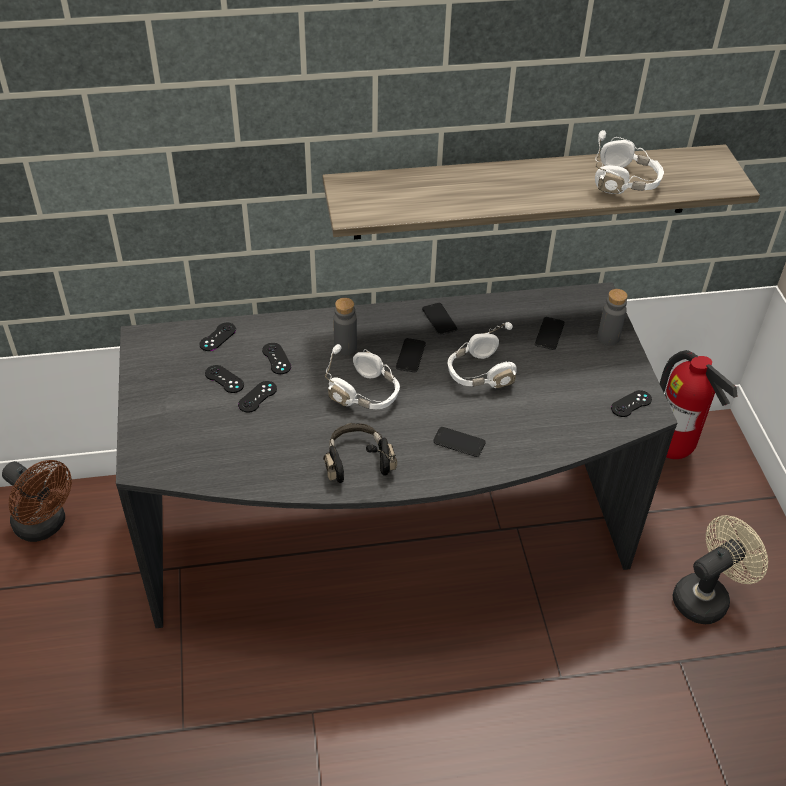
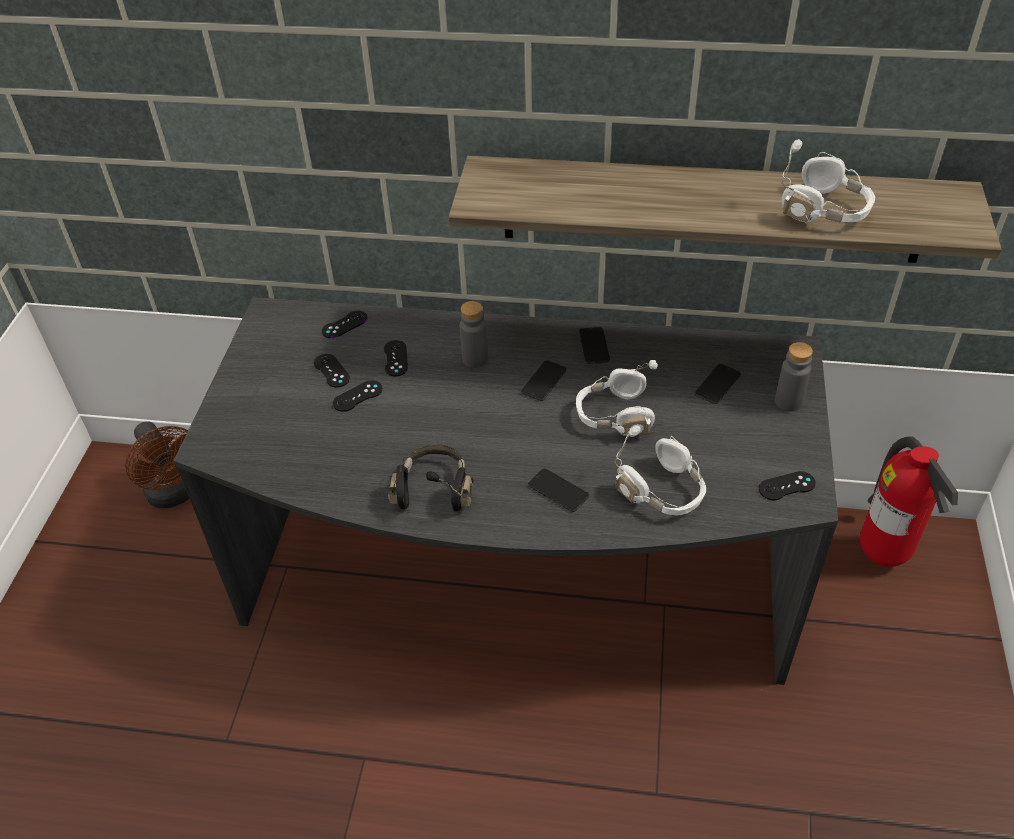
camera: 20 degrees right, 0 degrees up
white headphones [325,344,400,409] -> white headphones moved to [614,425,706,515]
beige fan [672,515,768,624] -> none

